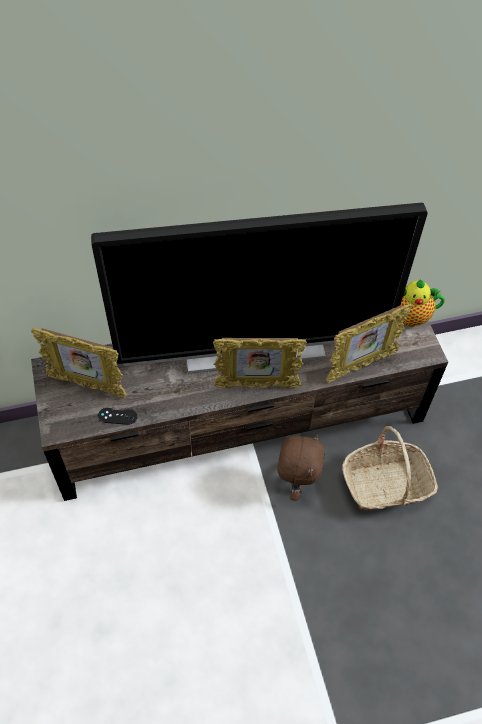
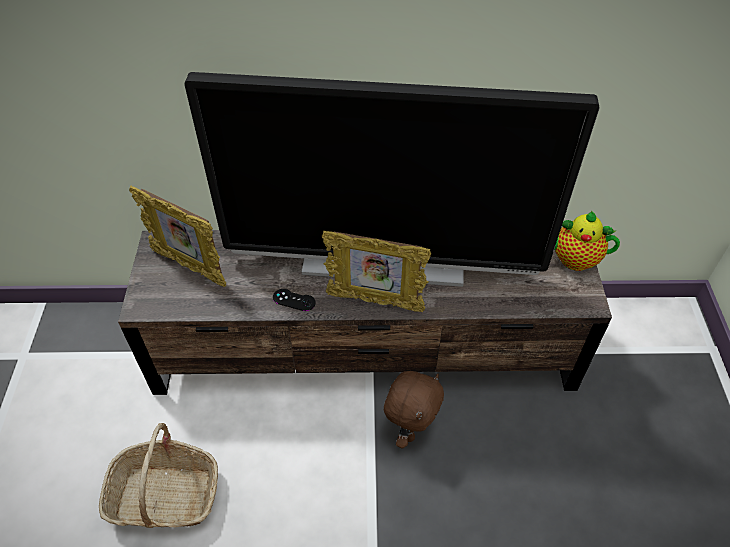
camera: 15 degrees right, 5 degrees down
black game controller [98,408,137,425] -> black game controller moved to [273,289,315,311]
picture frame [326,303,412,383] -> none
basket [342,426,438,511] -> basket moved to [99,423,218,528]

